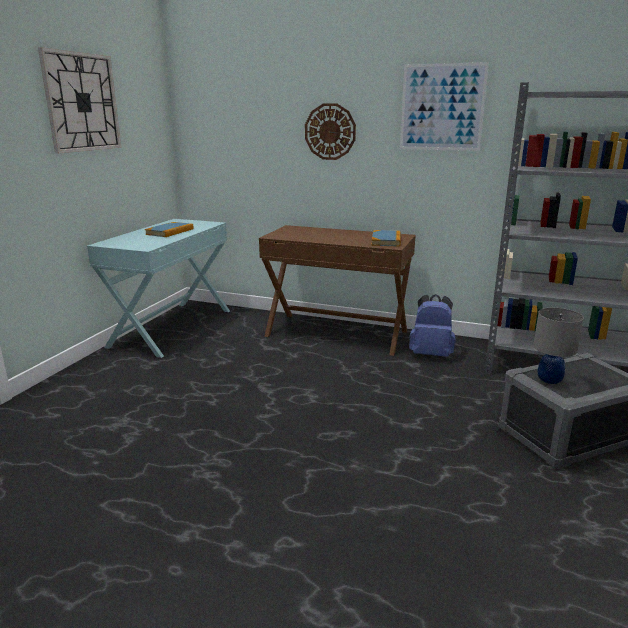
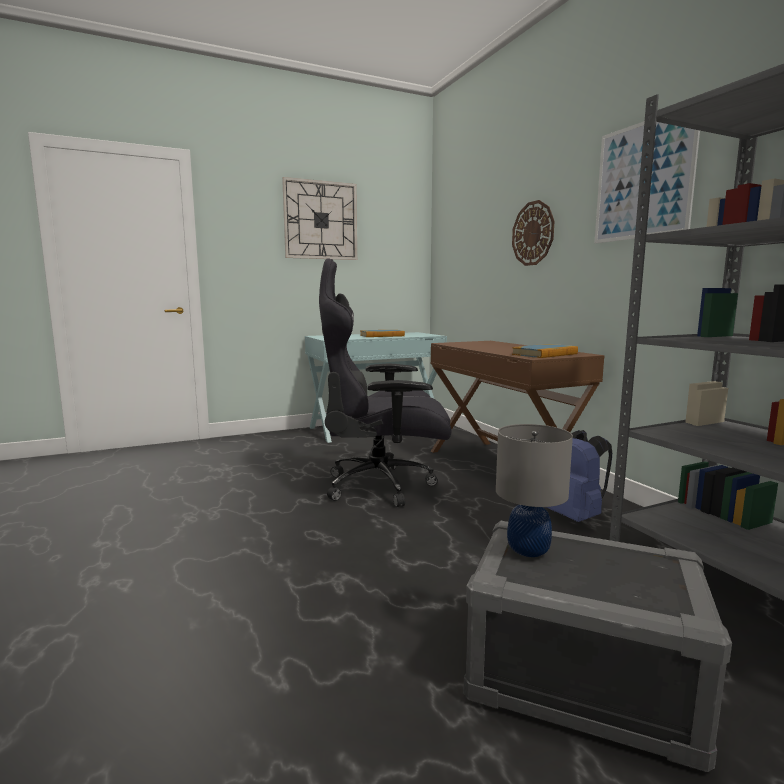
camera: 45 degrees right, 10 degrees down
none -> black office chair [319,258,452,507]

